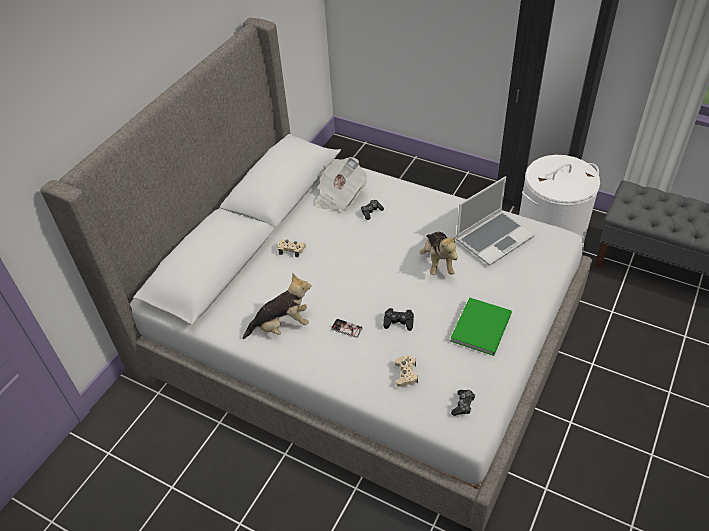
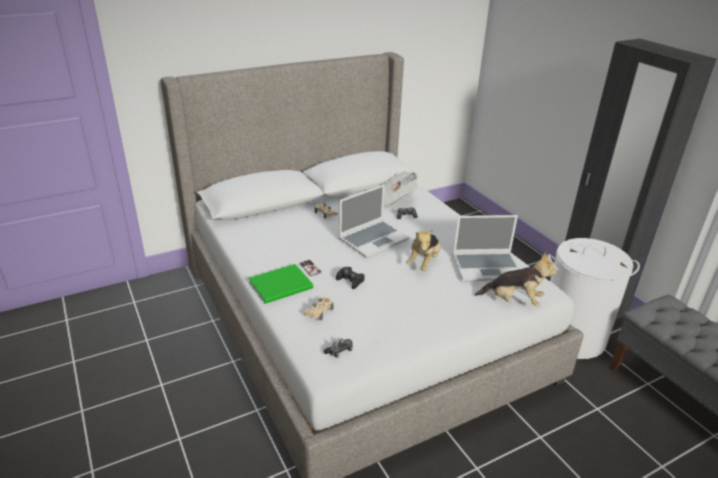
camera: 30 degrees right, 15 degrees down
plush toy [242,274,311,339] -> plush toy moved to [475,252,557,307]
green book [450,297,512,356] -> green book moved to [249,264,313,304]
none -> laptop [339,185,409,258]

